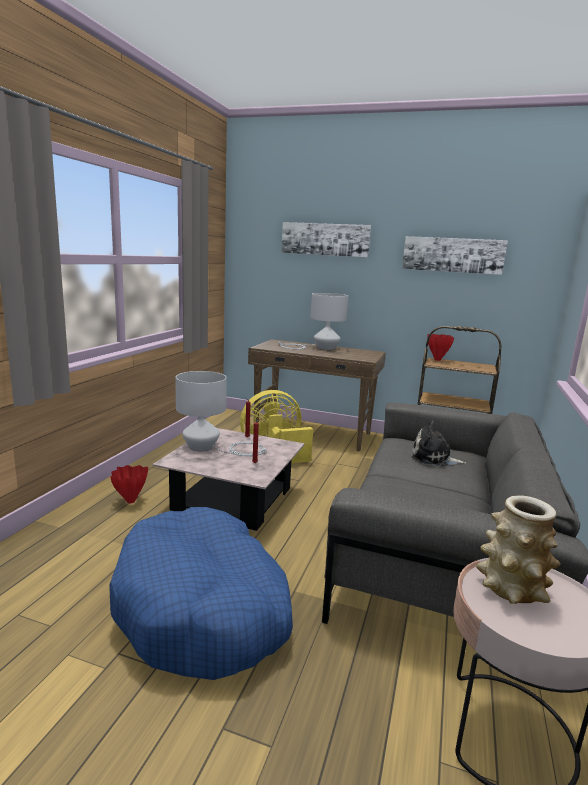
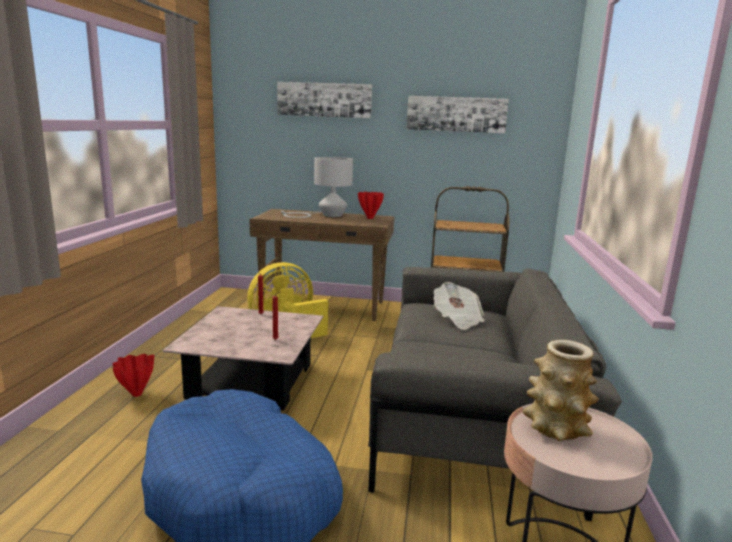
camera: 10 degrees left, 0 degrees up
grey table lamp [175,371,267,456] -> none
plush toy [411,421,466,467] -> newspaper [433,282,485,330]
red vase [427,334,454,361] -> red vase moved to [358,192,384,219]

